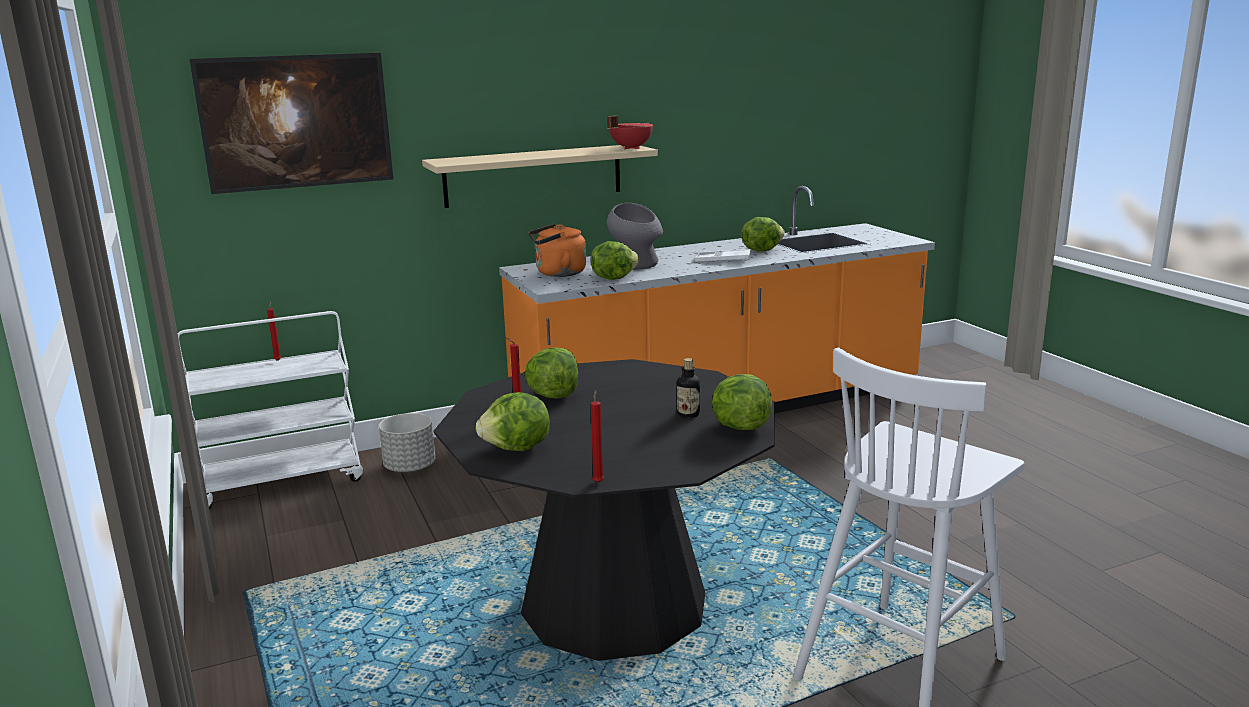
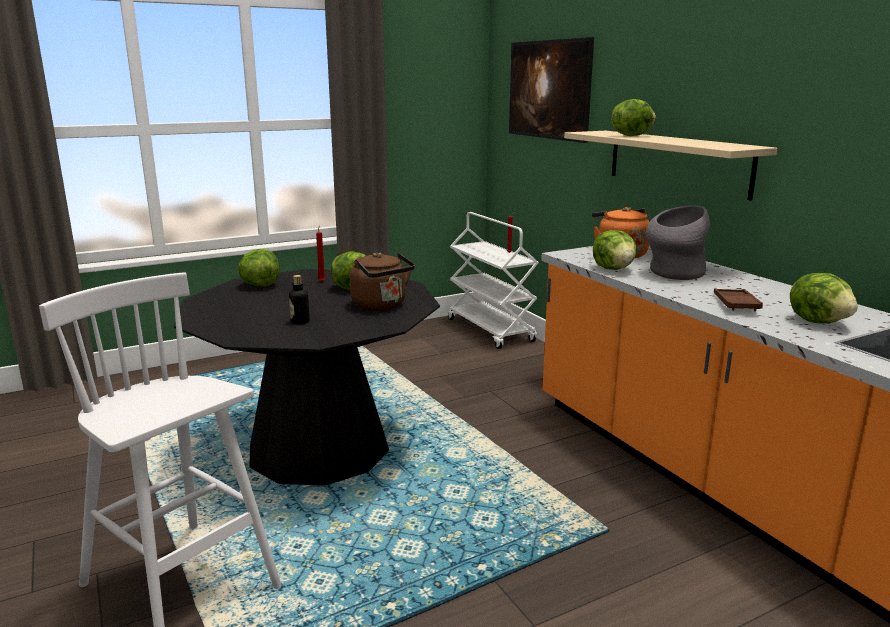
camera: 85 degrees right, 0 degrees up
grey planter [379,413,435,473] -> none
red candle [591,390,604,483] -> none
red cooking pot [607,116,653,149] -> none
white tray [694,249,752,262] -> brown tray [714,288,763,312]
lettuce [712,374,772,430] -> lettuce moved to [611,99,656,136]
none -> brown kettle [350,252,415,310]

